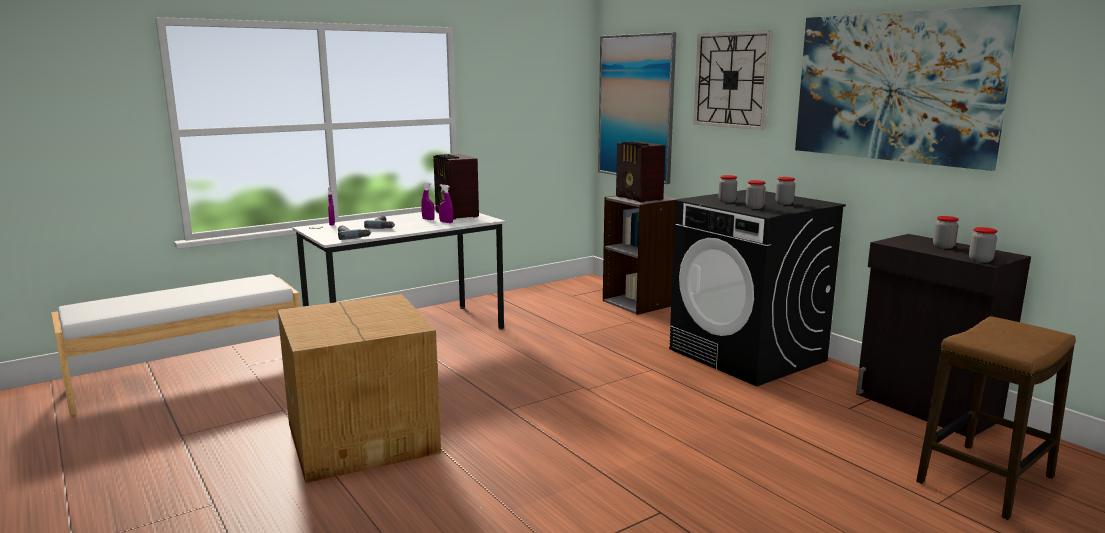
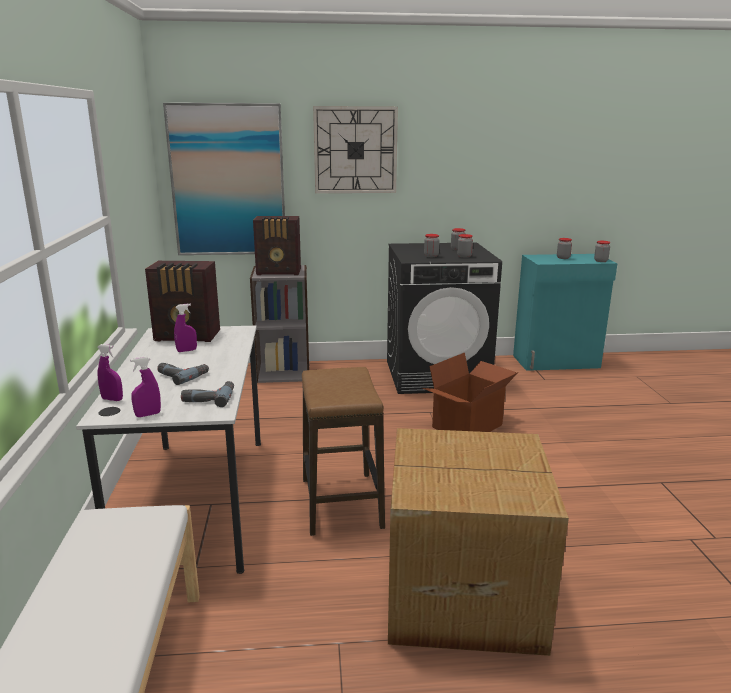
camera: 60 degrees left, 5 degrees up
purple spray bottle [439,184,453,223] -> purple spray bottle moved to [130,356,161,417]
picture [795,5,1021,171] -> none
black cabinet [856,234,1031,436] -> turquoise cabinet [513,254,617,371]
stool [916,316,1076,520] -> stool moved to [302,367,385,536]
none -> cardboard box [422,353,518,432]

